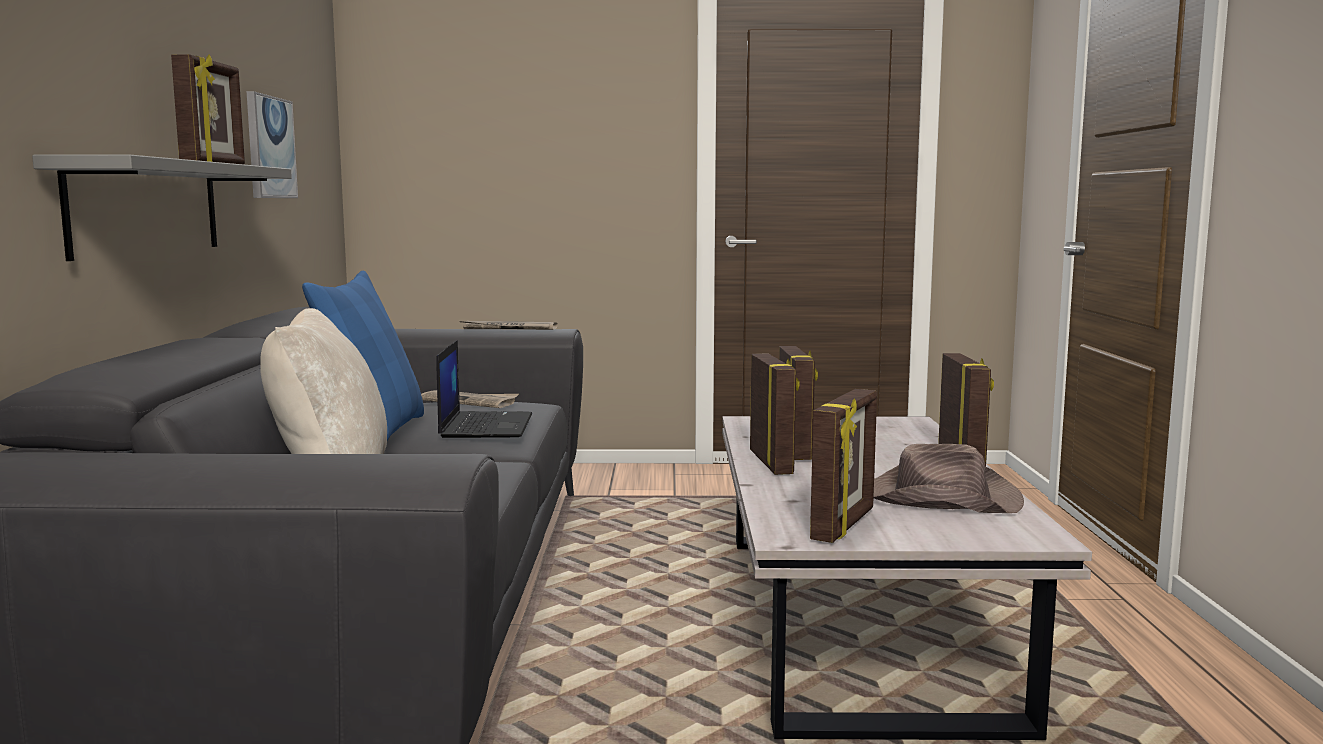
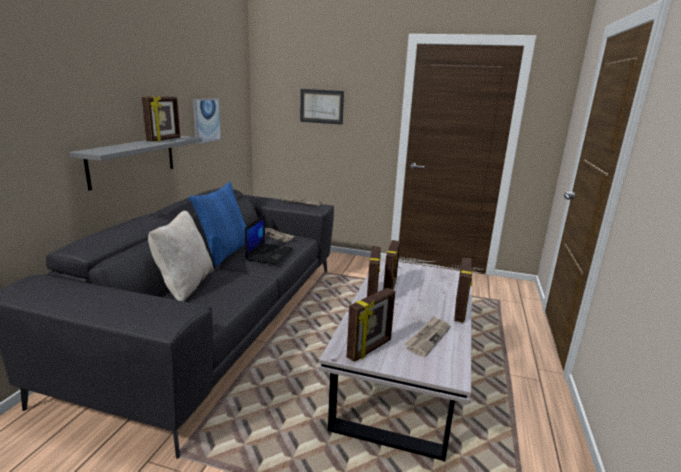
camera: 15 degrees right, 10 degrees up
brown hat [873,444,1024,513] -> newspaper [404,316,451,357]
none -> picture [300,89,344,125]

